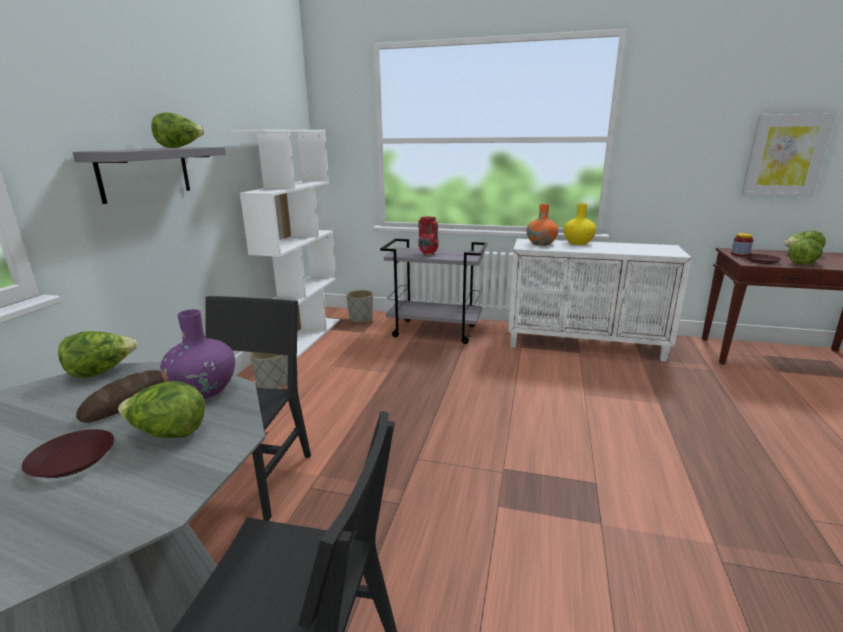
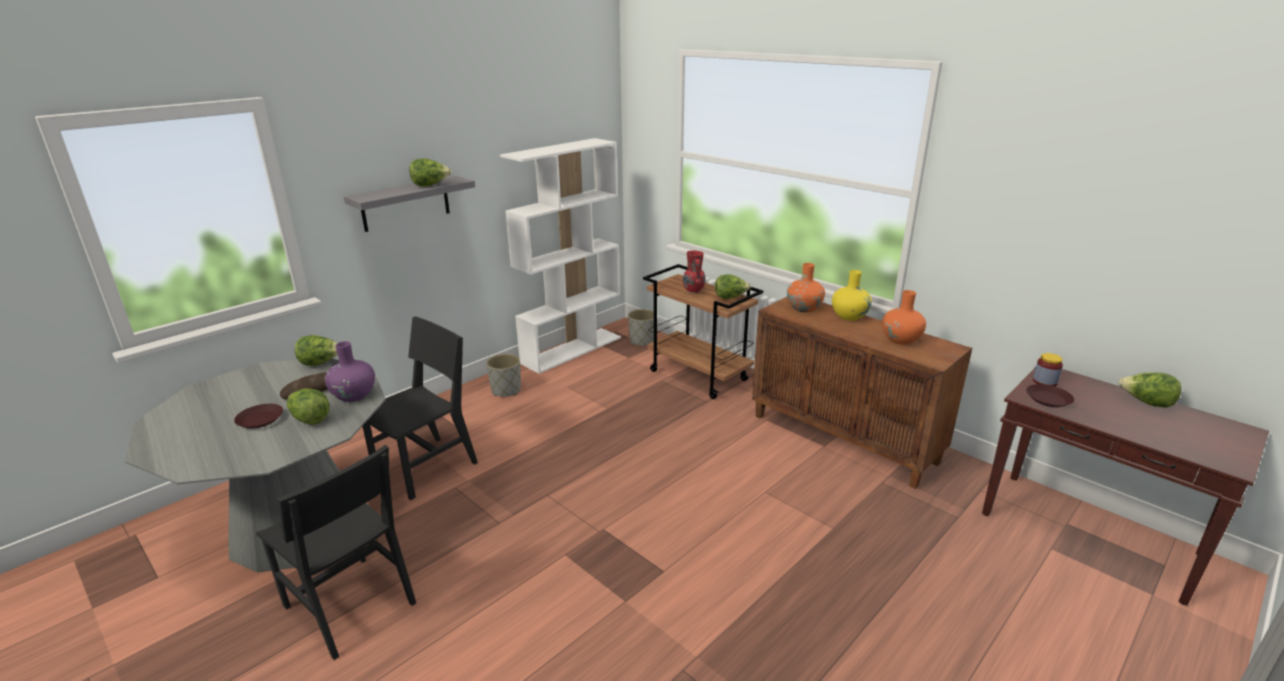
camera: 30 degrees right, 5 degrees up
grey cart [380,239,487,344] -> brown cart [643,264,763,399]
white cabinet [508,239,692,362] -> brown cabinet [752,297,972,489]
picture [741,113,836,197] -> none
lettuce [788,239,823,265] -> lettuce moved to [715,274,751,299]
none -> orange vase [882,290,926,345]

